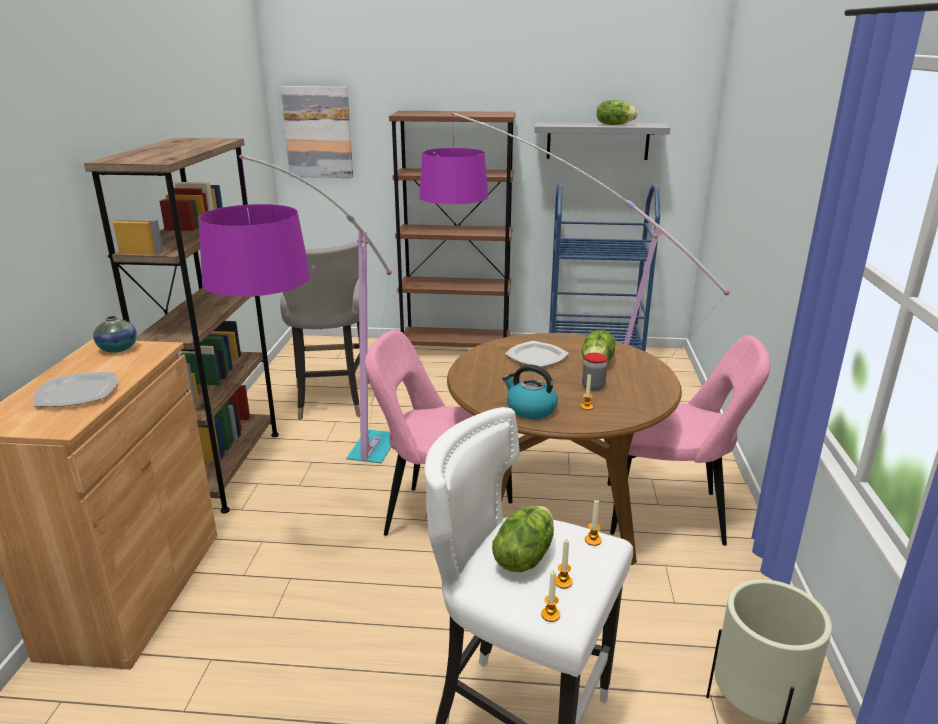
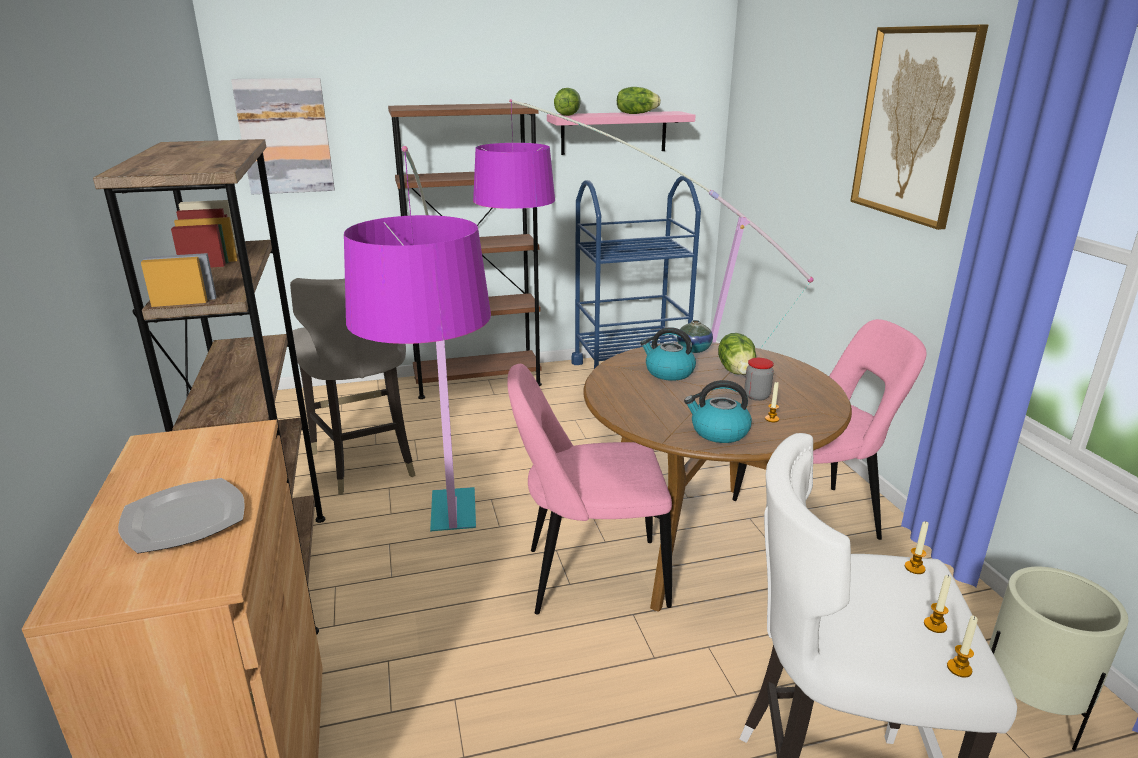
camera: 20 degrees left, 0 degrees up
vase [93,316,137,353] -> vase moved to [677,320,713,353]
lettuce [492,506,554,572] -> lettuce moved to [554,88,581,116]
plate [505,341,568,367] -> kettle [640,327,696,381]
grey shelf [534,122,670,160] -> pink shelf [547,111,696,155]
none -> picture [850,25,988,230]

